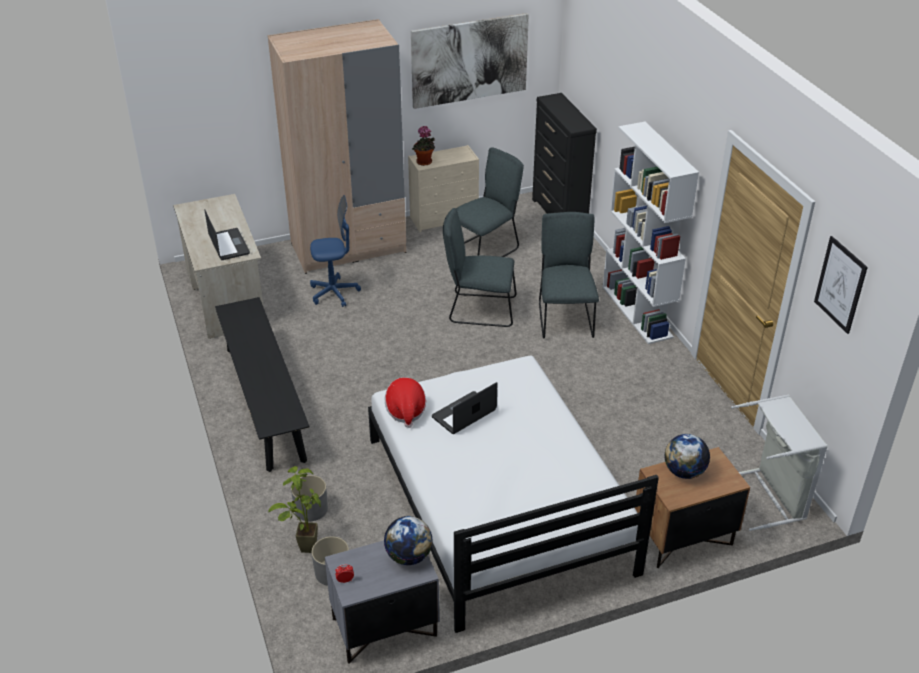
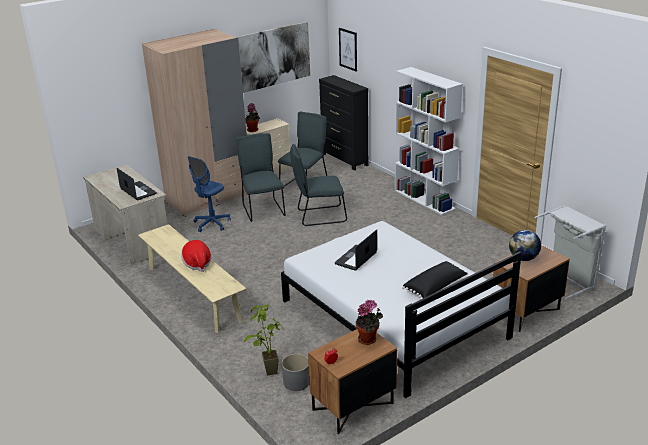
camera: 15 degrees left, 10 degrees down
black bench [215,297,309,472] -> beige bench [138,224,247,333]
grey planter [291,475,328,521] -> none
blue office chair [310,195,361,307] -> blue office chair turned 150 degrees clockwise [188,156,231,232]
grey nightstand [325,541,439,663] -> brown nightstand [308,329,397,434]
globe [384,516,433,565] -> potted plant [356,300,383,345]
hat [385,377,426,428] -> hat moved to [181,240,211,272]
grey chair [539,212,599,339] -> grey chair moved to [236,133,285,222]
picture [814,236,868,334] -> picture moved to [339,28,357,72]
none -> black pillow [402,261,468,299]

